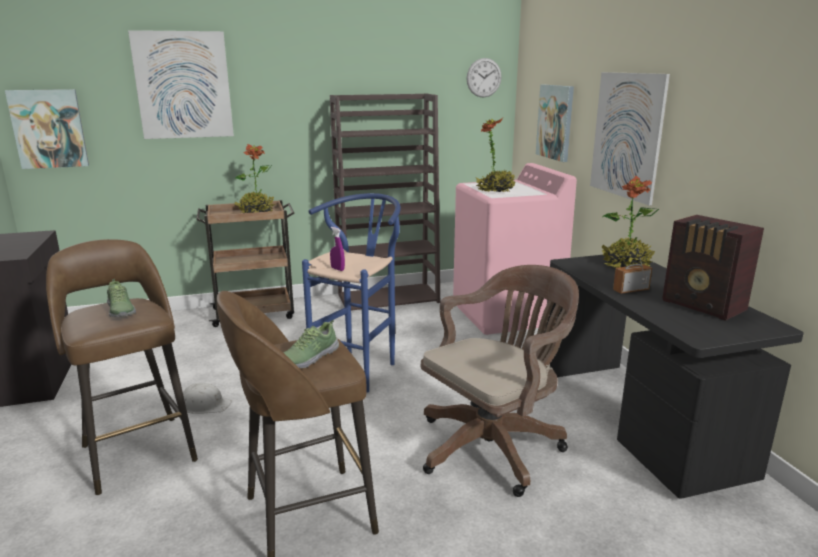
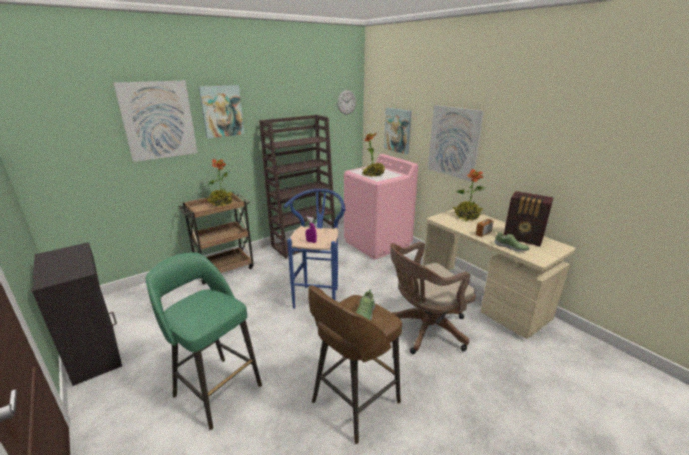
camera: 20 degrees left, 5 degrees up
picture [5,89,89,169] -> picture moved to [198,85,245,139]
brown stool [46,239,198,495] -> green stool [146,252,262,430]
shoe [107,279,136,317] -> shoe moved to [494,231,530,252]
white hard hat [183,383,232,414] -> none
brown office chair [421,265,579,497] -> brown office chair turned 150 degrees counterclockwise [390,242,476,354]
black desk [545,255,804,499] -> beige desk [422,209,576,339]

